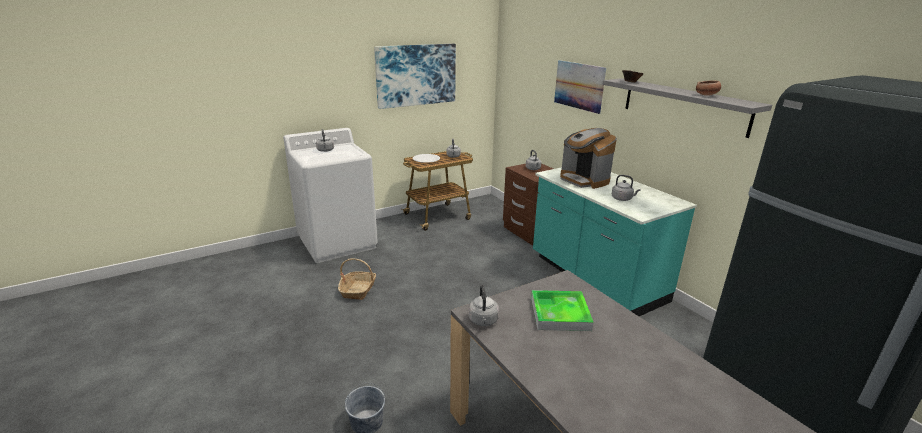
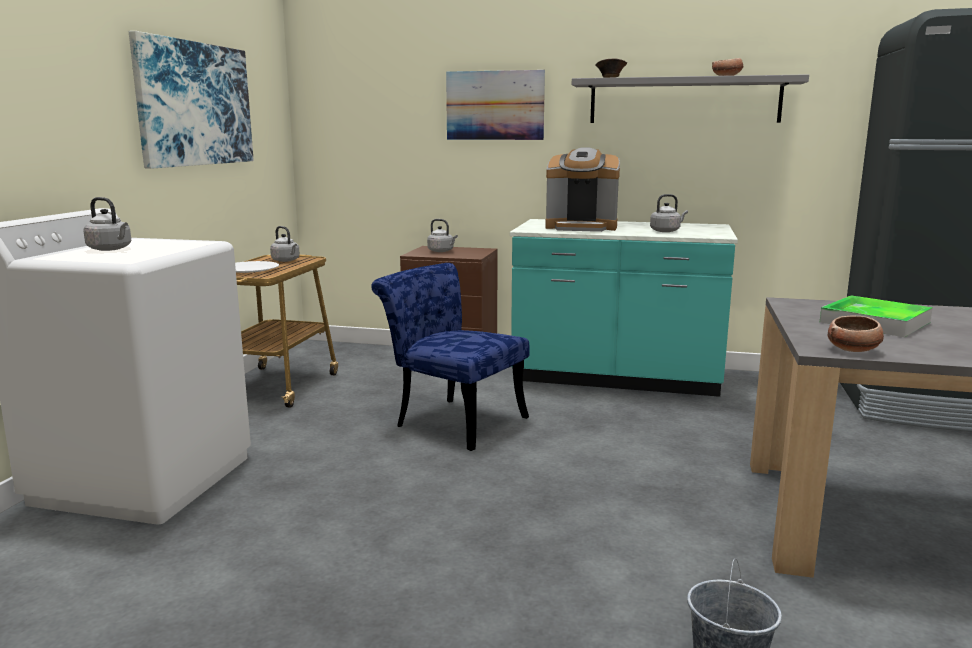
camera: 45 degrees left, 10 degrees down
basket [338,258,376,300] -> none
grey kettle [468,285,499,326] -> bowl [828,316,884,352]
none -> blue chair [371,263,530,451]

